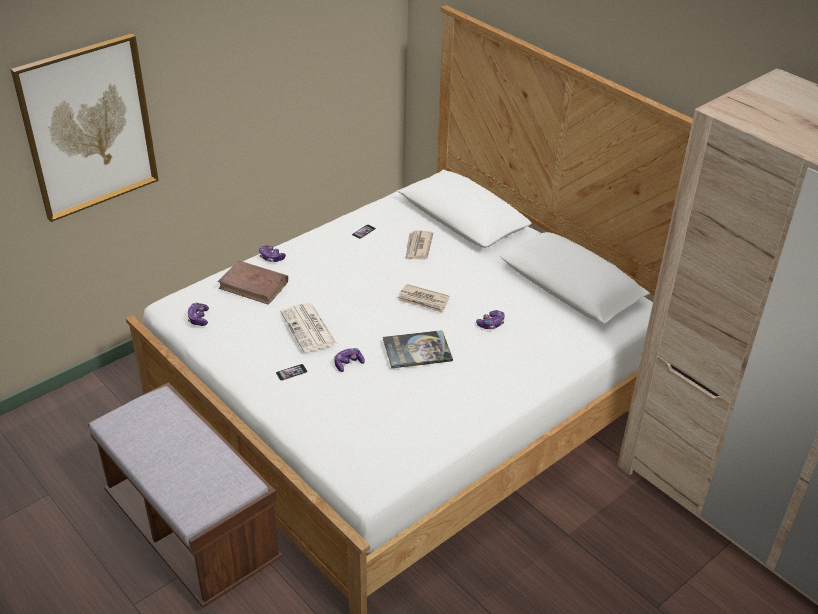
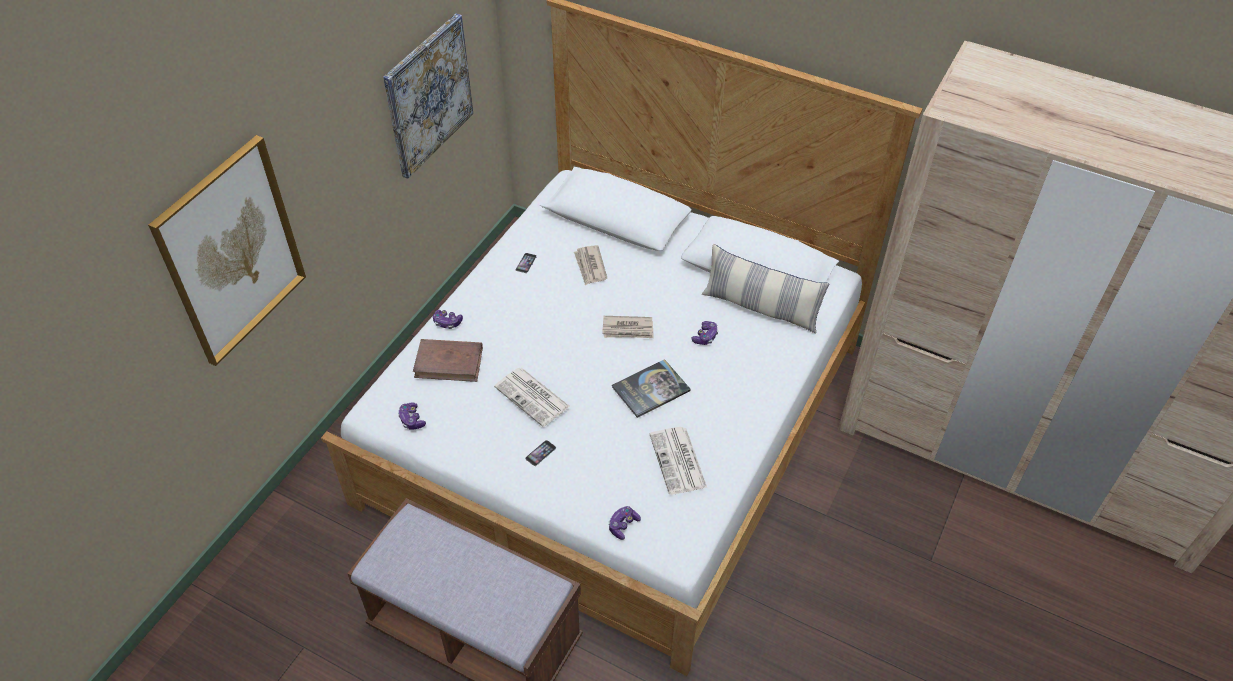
camera: 20 degrees left, 10 degrees up
game controller [334,348,365,372] -> game controller moved to [608,506,641,540]
none -> picture [383,14,473,179]
none -> newspaper [650,427,707,495]
none -> pillow [702,244,830,334]

